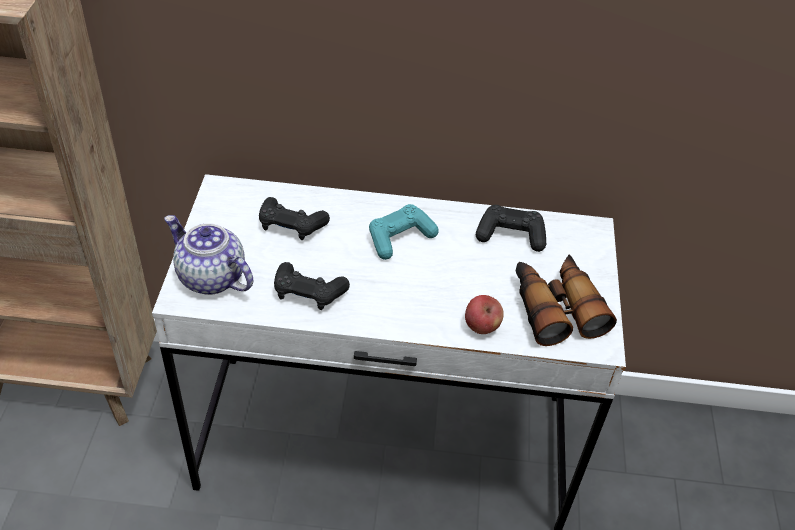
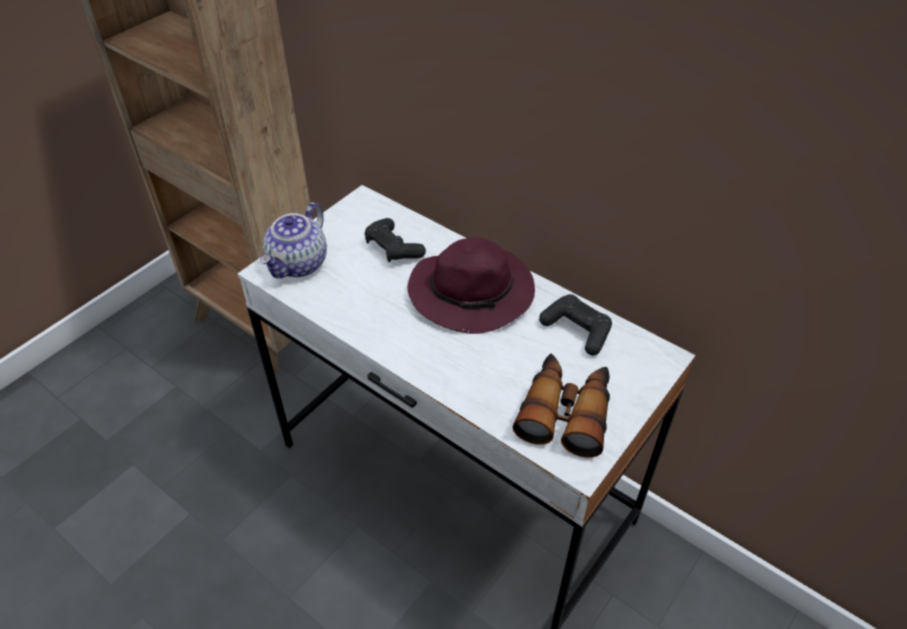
camera: 35 degrees right, 0 degrees up
teapot [164,215,253,295] -> teapot turned 135 degrees counterclockwise [260,202,327,278]
black game controller [274,262,350,310] -> none
turquoise game controller [369,204,439,260] -> purple hat [408,237,535,334]
apple [465,295,504,334] -> none

